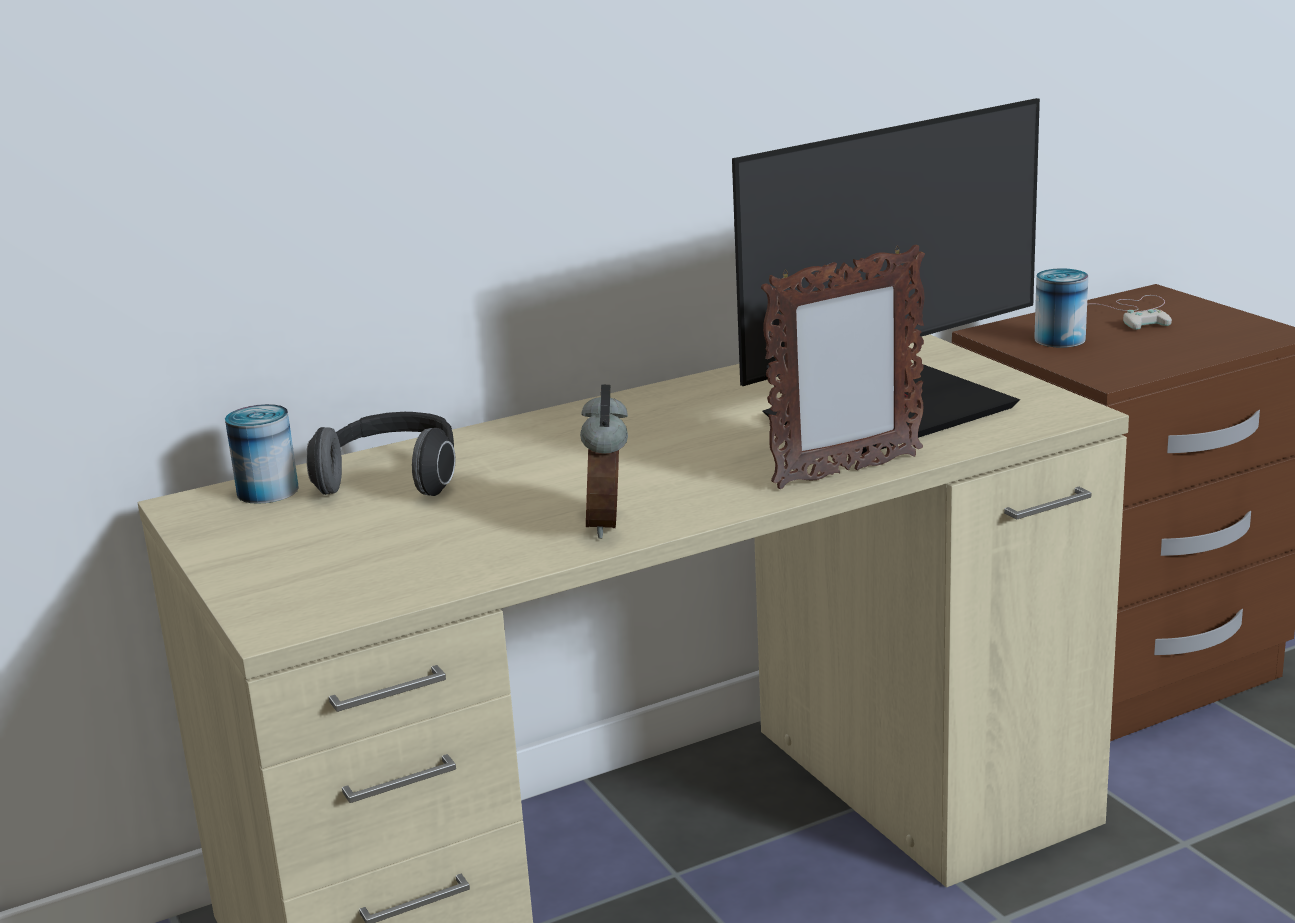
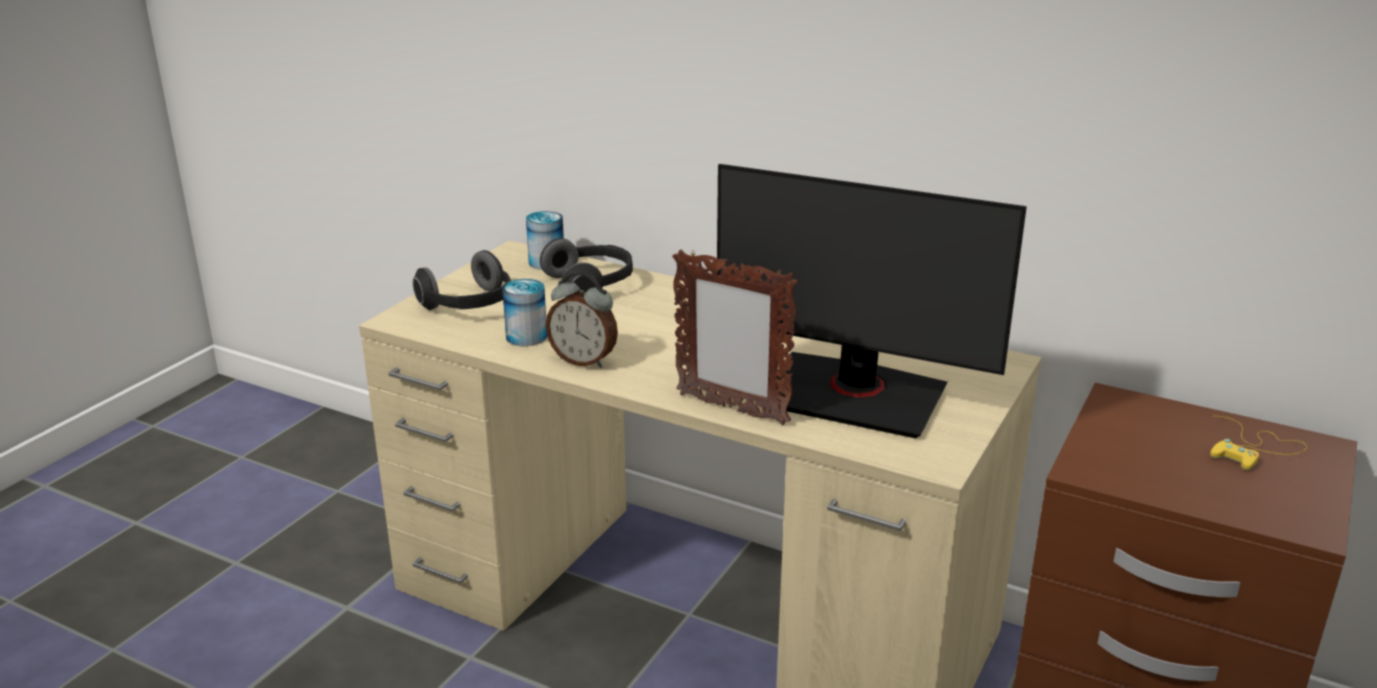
camera: 55 degrees right, 5 degrees up
alarm clock [580,384,628,539] -> alarm clock turned 120 degrees counterclockwise [546,272,618,368]
can [1034,268,1088,348] -> can moved to [502,279,547,346]
white game controller [1090,295,1172,330] -> yellow game controller [1210,416,1307,470]
none -> headphones [412,250,511,310]

